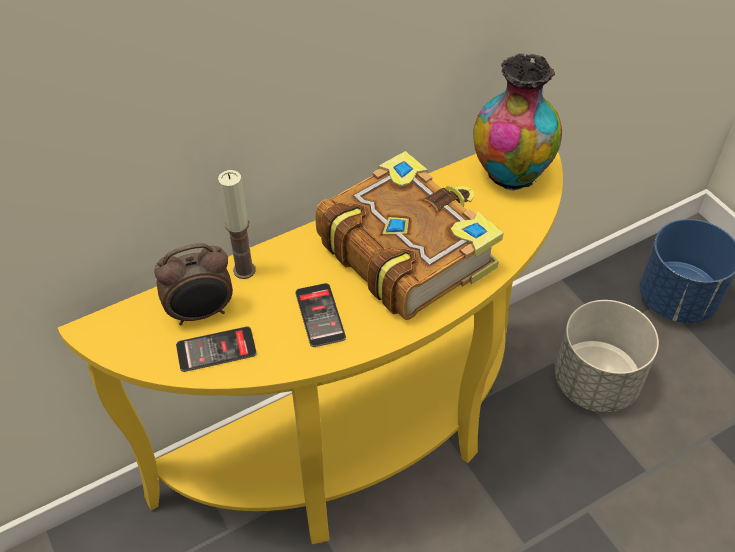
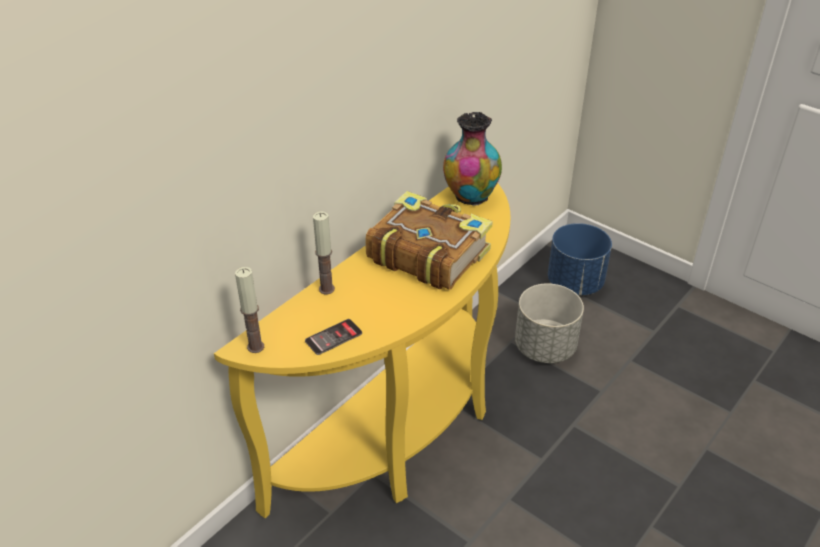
camera: 20 degrees left, 10 degrees down
alarm clock [154,243,233,326] -> none
phone [295,283,346,347] -> none
none -> candle [235,267,264,353]

